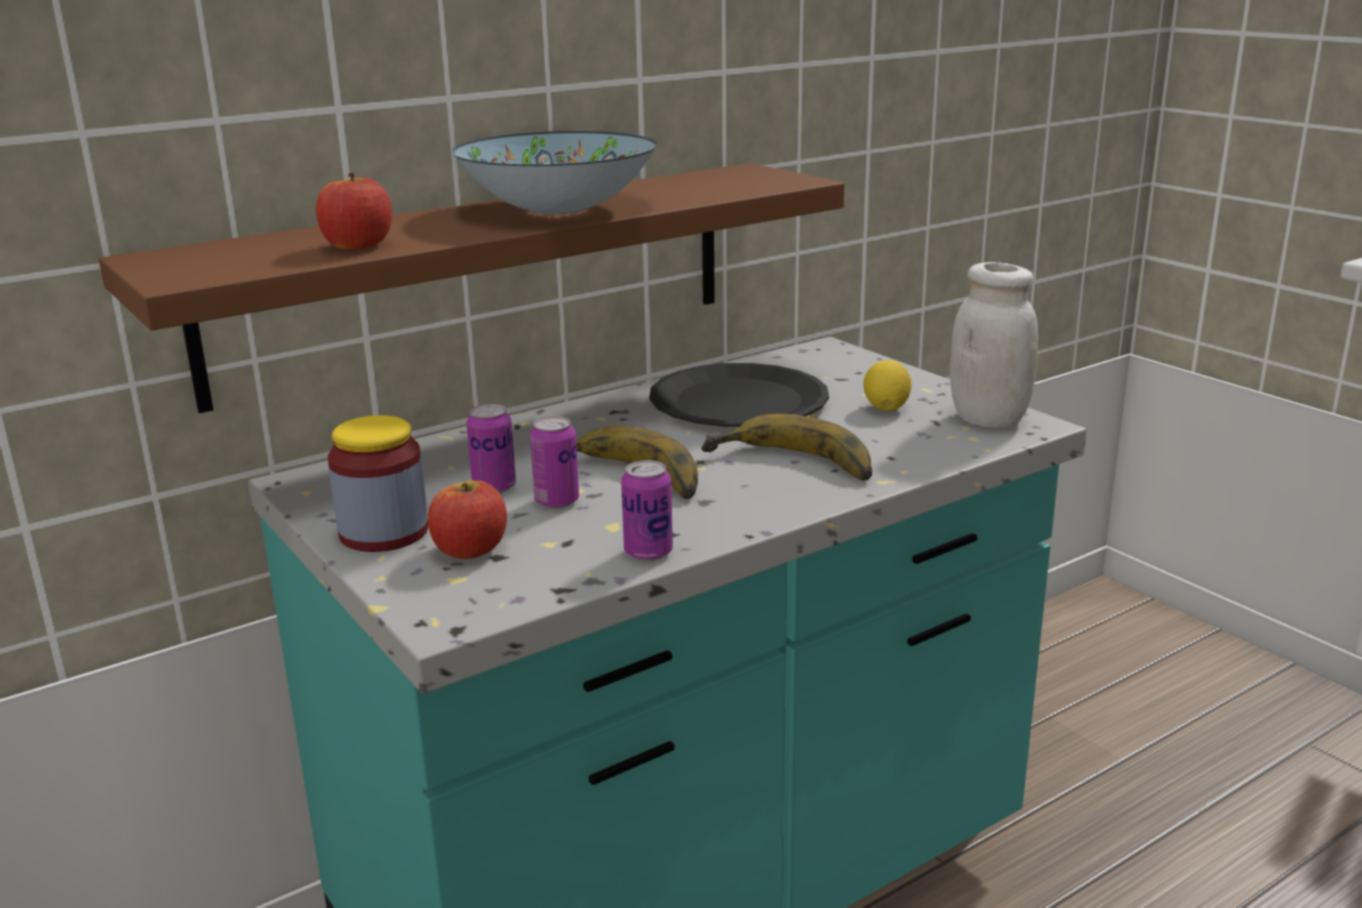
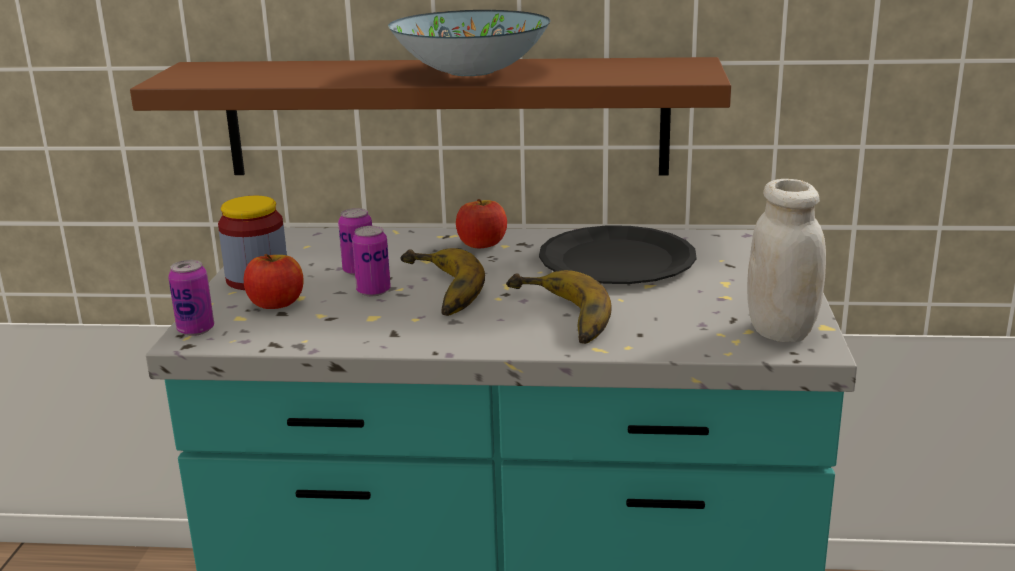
camera: 40 degrees right, 0 degrees up
apple [316,172,392,250] -> apple moved to [456,199,507,249]
can [621,460,673,561] -> can moved to [168,260,214,336]
lemon [863,360,912,411] -> none

